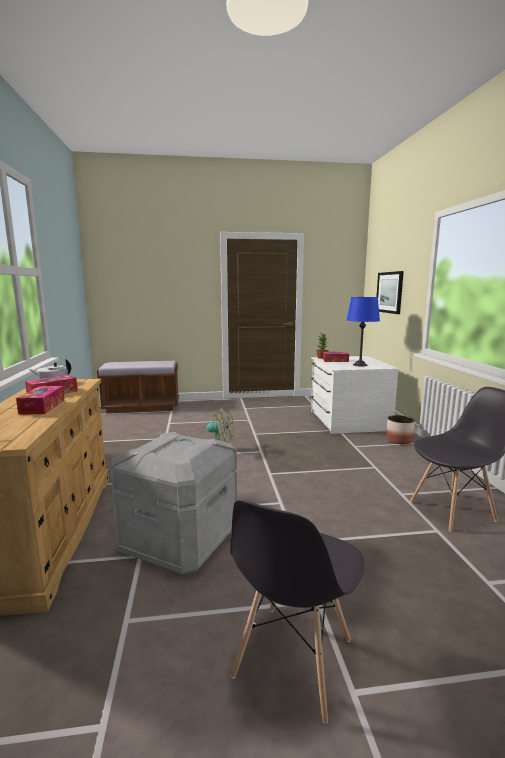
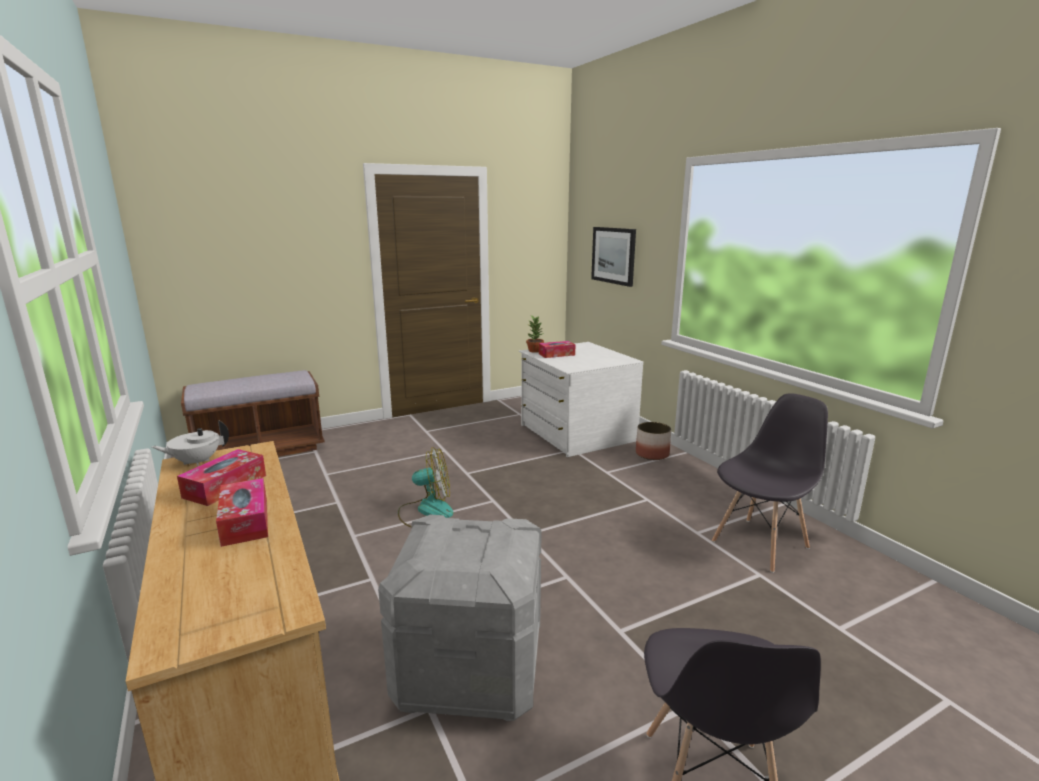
camera: 20 degrees left, 5 degrees up
blue table lamp [347,297,380,366] -> none

